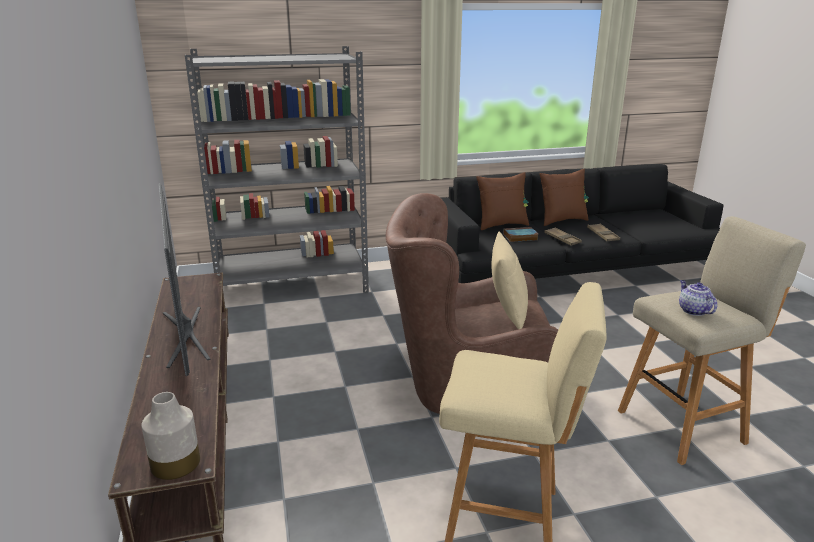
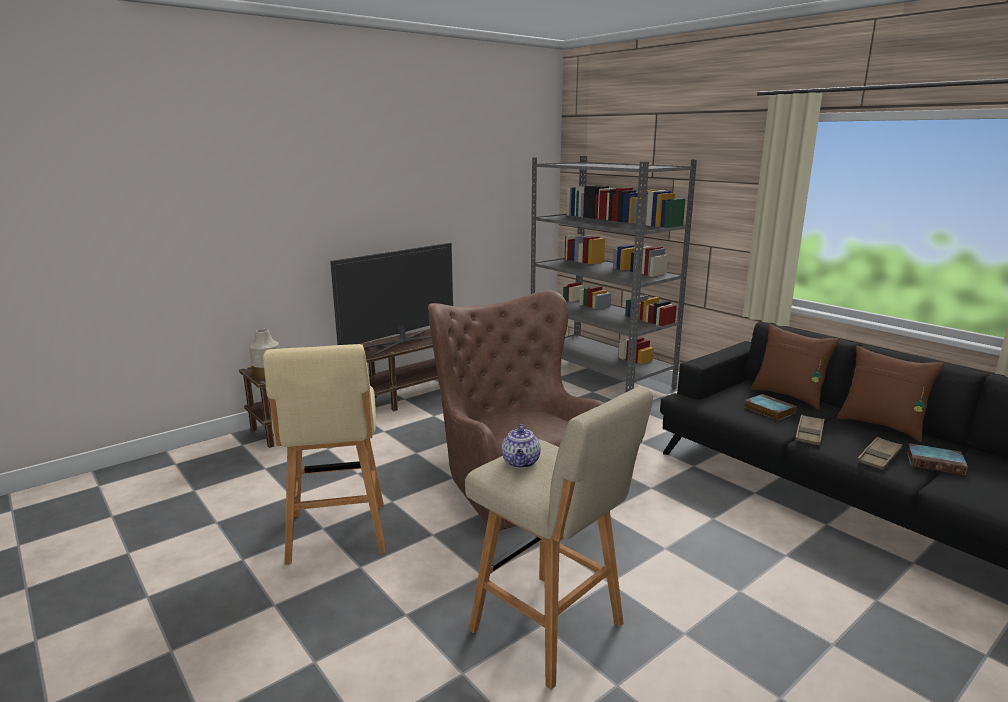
camera: 65 degrees right, 5 degrees down
beige pillow [491,232,528,329] -> none
teapot [679,280,717,316] -> teapot turned 135 degrees clockwise [502,424,541,468]
none -> book [907,443,968,476]

